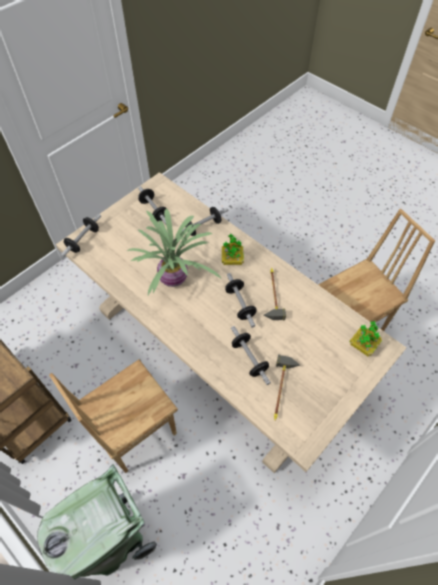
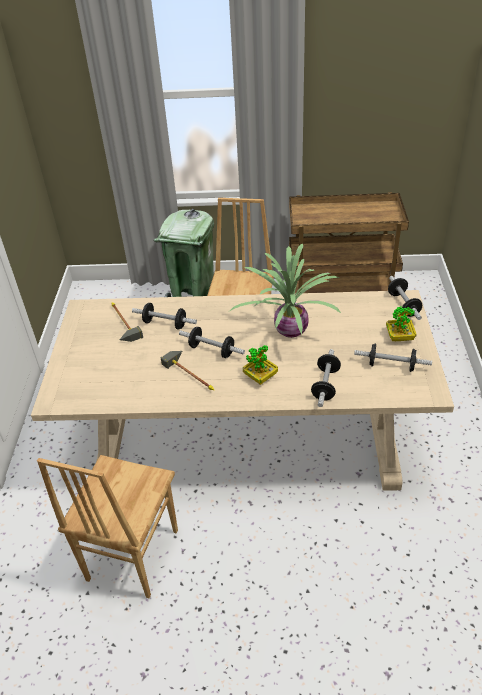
camera: 140 degrees right, 15 degrees down
potted plant [350,321,382,356] -> potted plant moved to [386,306,417,341]

